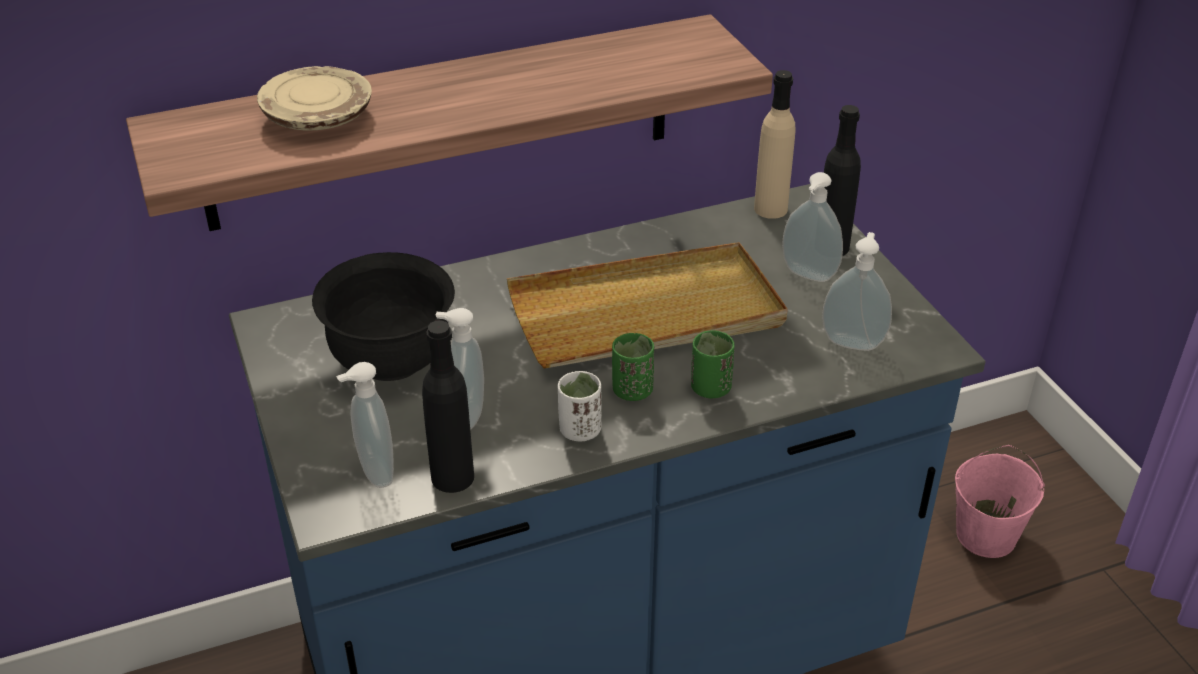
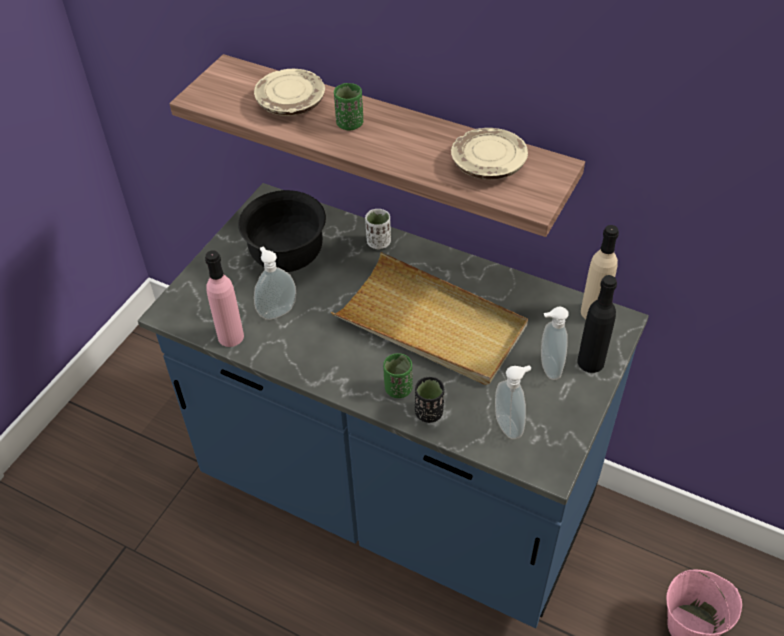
camera: 50 degrees right, 10 degrees up
soap dispenser [336,362,394,488] -> none
black bottle [422,320,474,493] -> pink bottle [205,250,244,347]
white cup [558,371,602,441] -> white cup moved to [365,209,391,249]
green cup [612,333,654,401] -> green cup moved to [334,83,363,130]
none -> black cup [415,377,444,423]
none -> beige plate [451,128,528,180]

